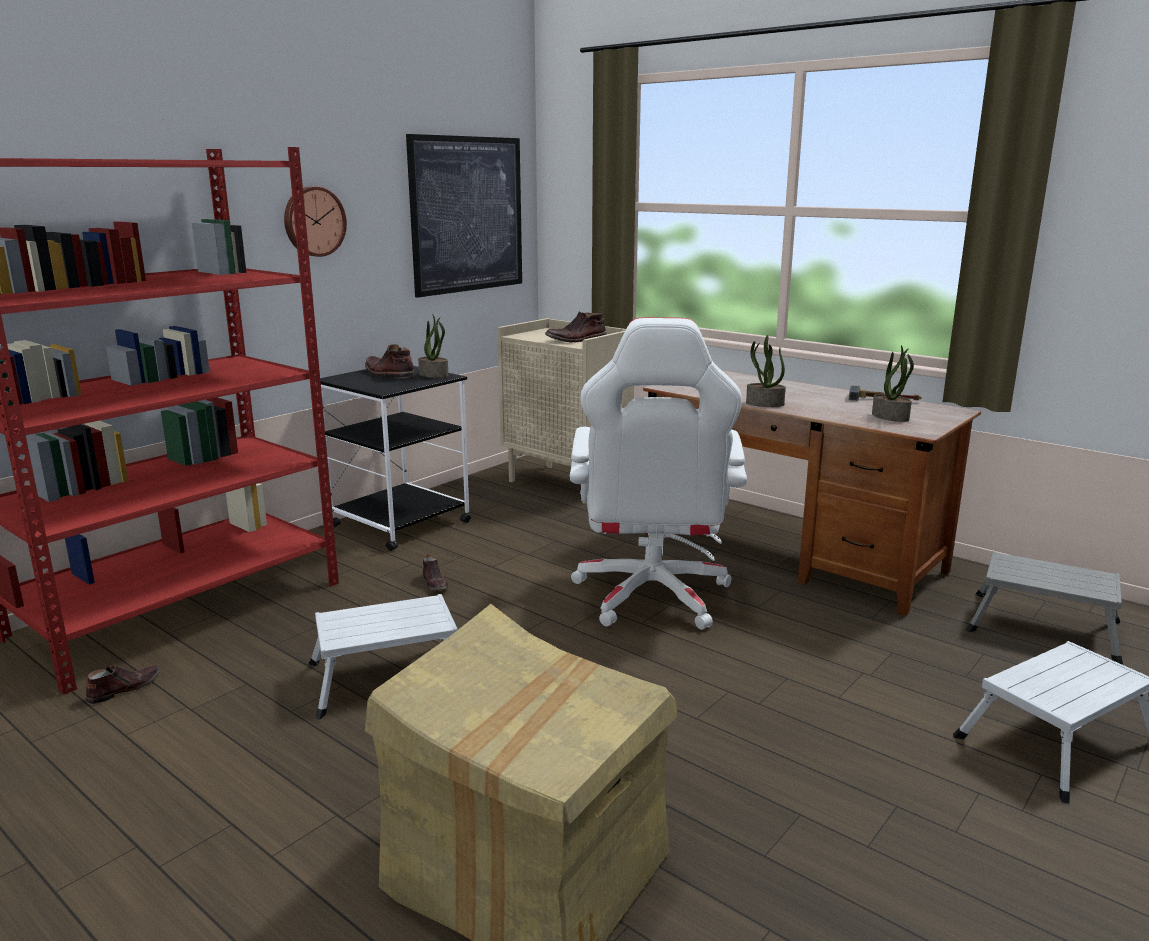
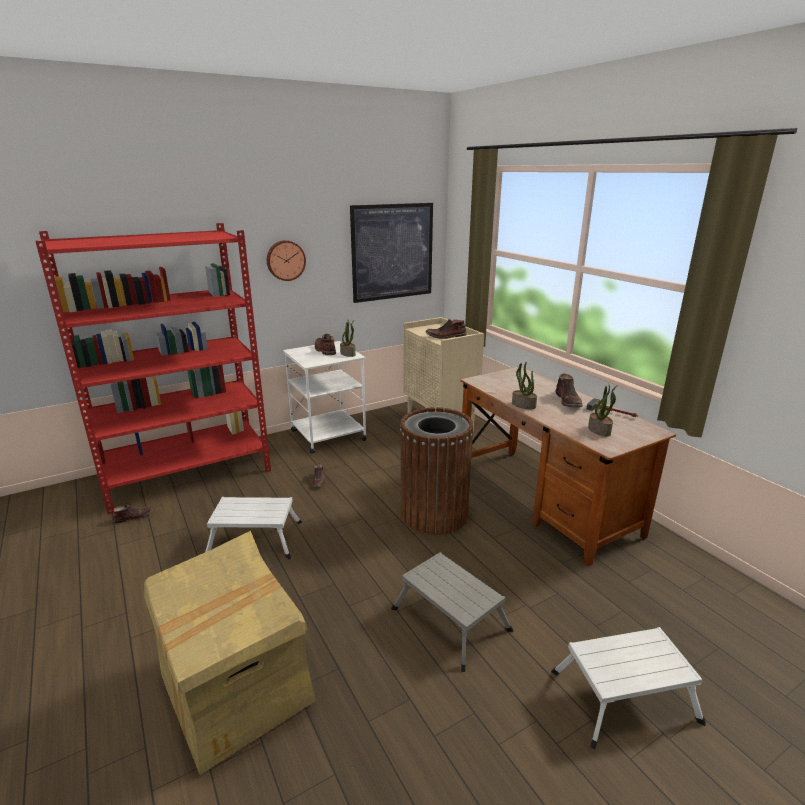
camera: 20 degrees right, 5 degrees up
black cart [320,366,471,551] -> white cart [283,341,367,454]
white office chair [570,317,747,630] -> brown trash can [400,407,474,535]
grey step ladder [966,551,1123,665] -> grey step ladder moved to [391,552,513,672]
none -> brown boot [555,374,583,407]

